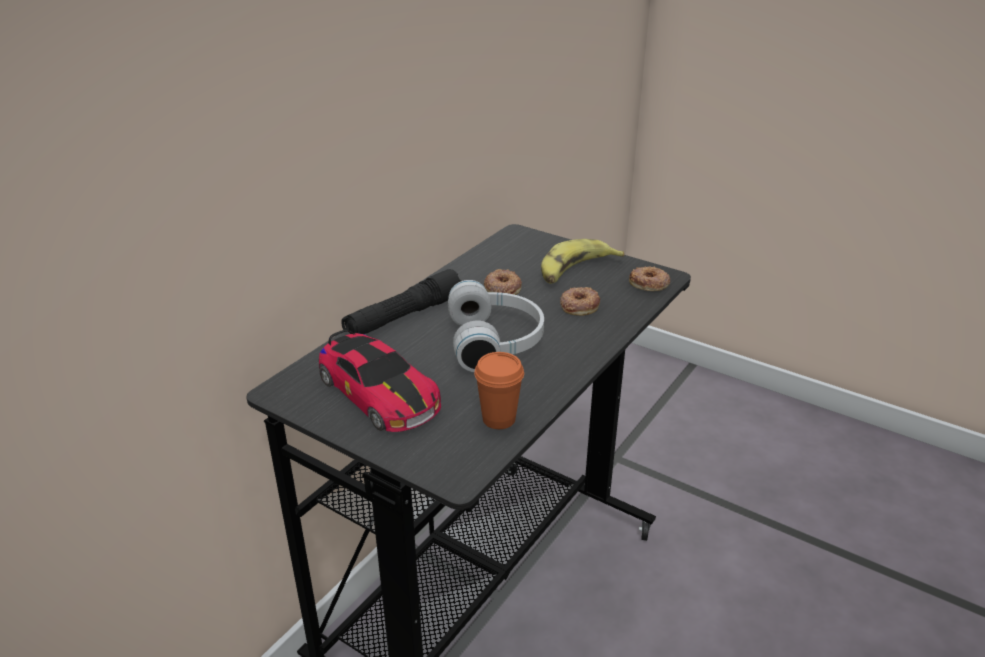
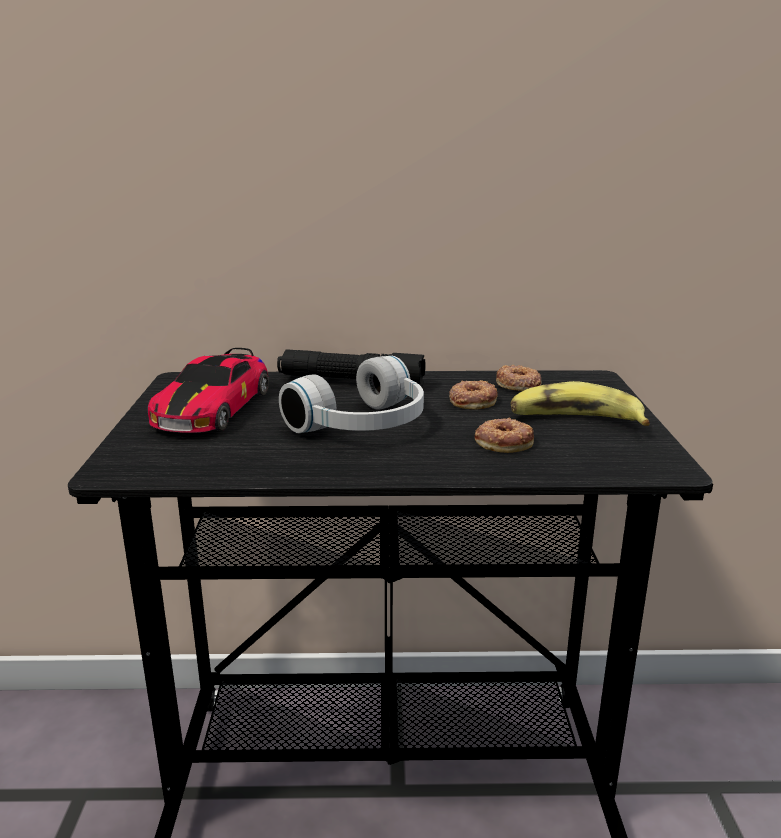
camera: 55 degrees right, 10 degrees down
orange cup [474,352,524,429] -> none
donut [629,266,670,291] -> donut moved to [496,365,541,391]

